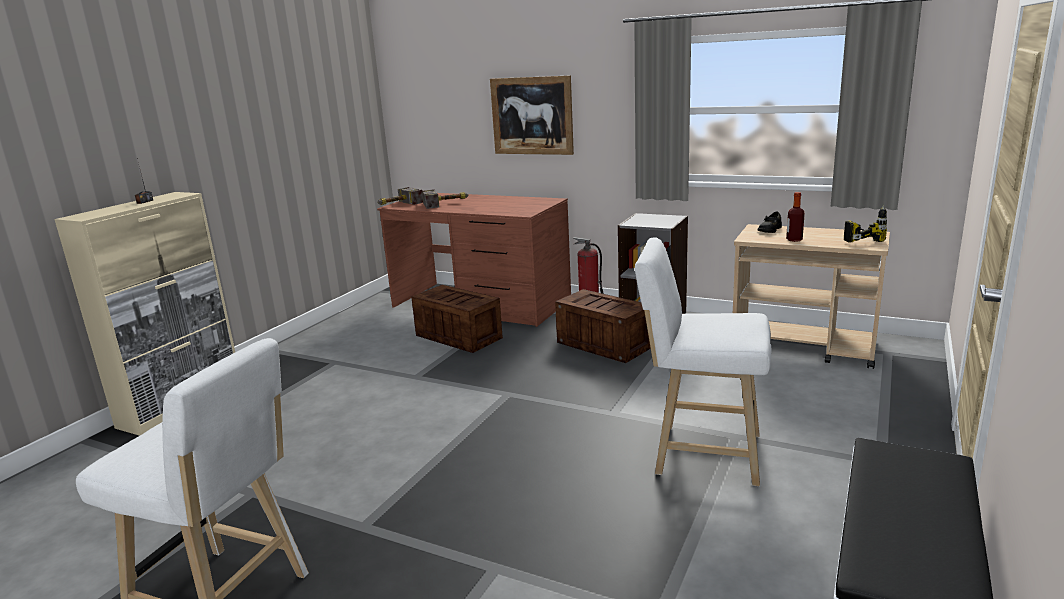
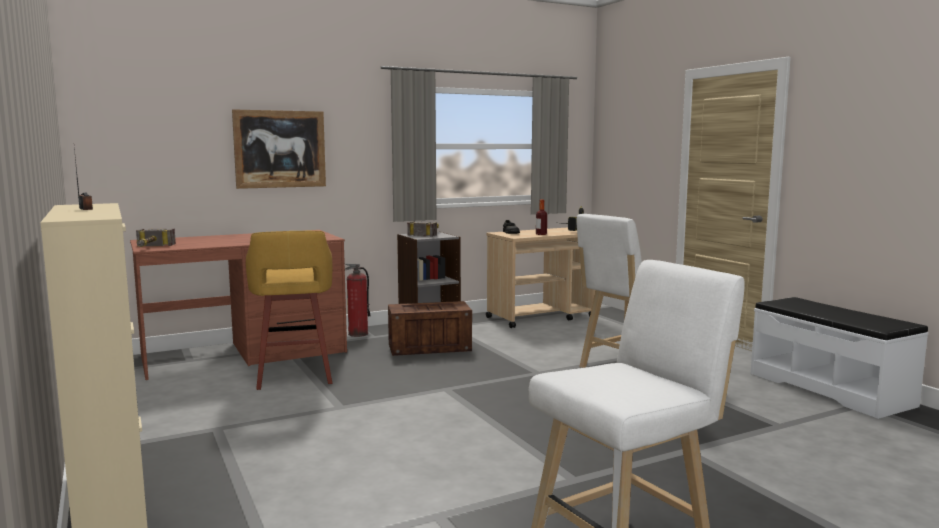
camera: 55 degrees left, 10 degrees down
crate [411,285,503,353] -> yellow stool [246,231,332,390]
hammer [422,189,469,209] -> hammer moved to [407,221,439,237]

